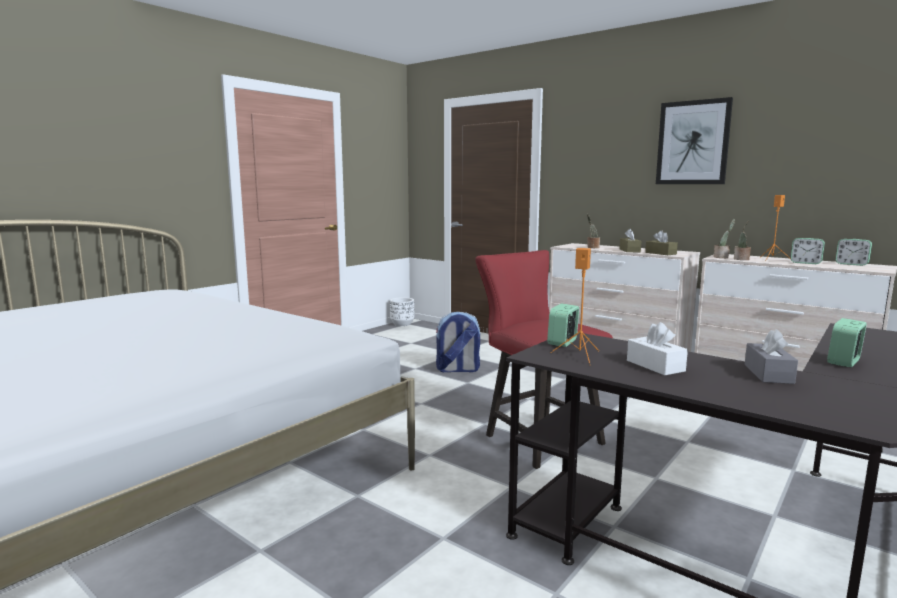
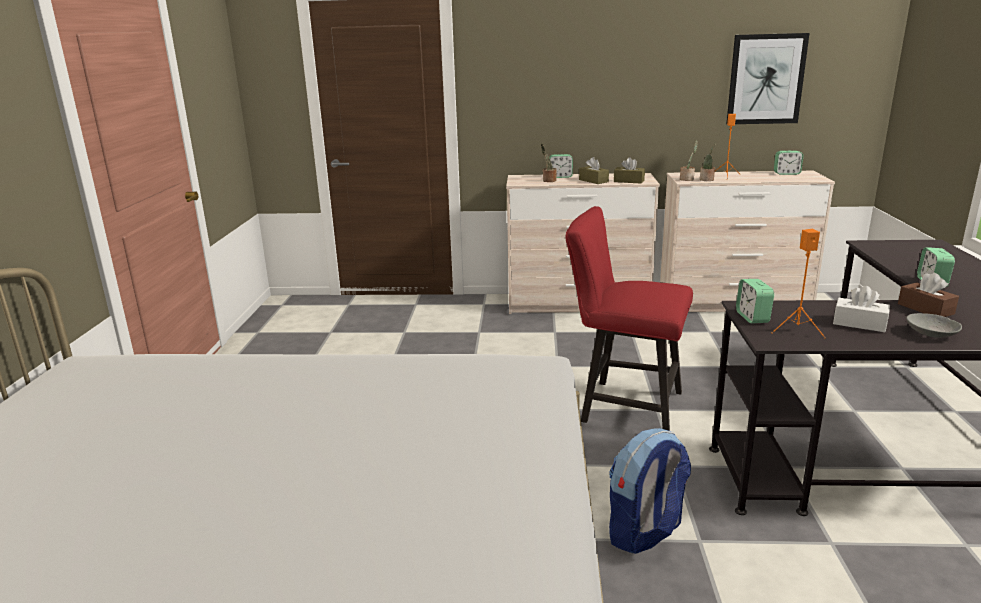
camera: 35 degrees left, 10 degrees up
white planter [390,297,414,326] -> none
backpack [435,312,480,372] -> backpack moved to [609,428,691,554]
picture [656,97,733,184] -> picture moved to [727,33,810,124]
grey tissue box [745,329,798,384] -> brown tissue box [898,273,959,317]
alarm clock [791,238,825,264] -> alarm clock moved to [549,154,573,178]
none -> grey bowl [906,313,962,338]

